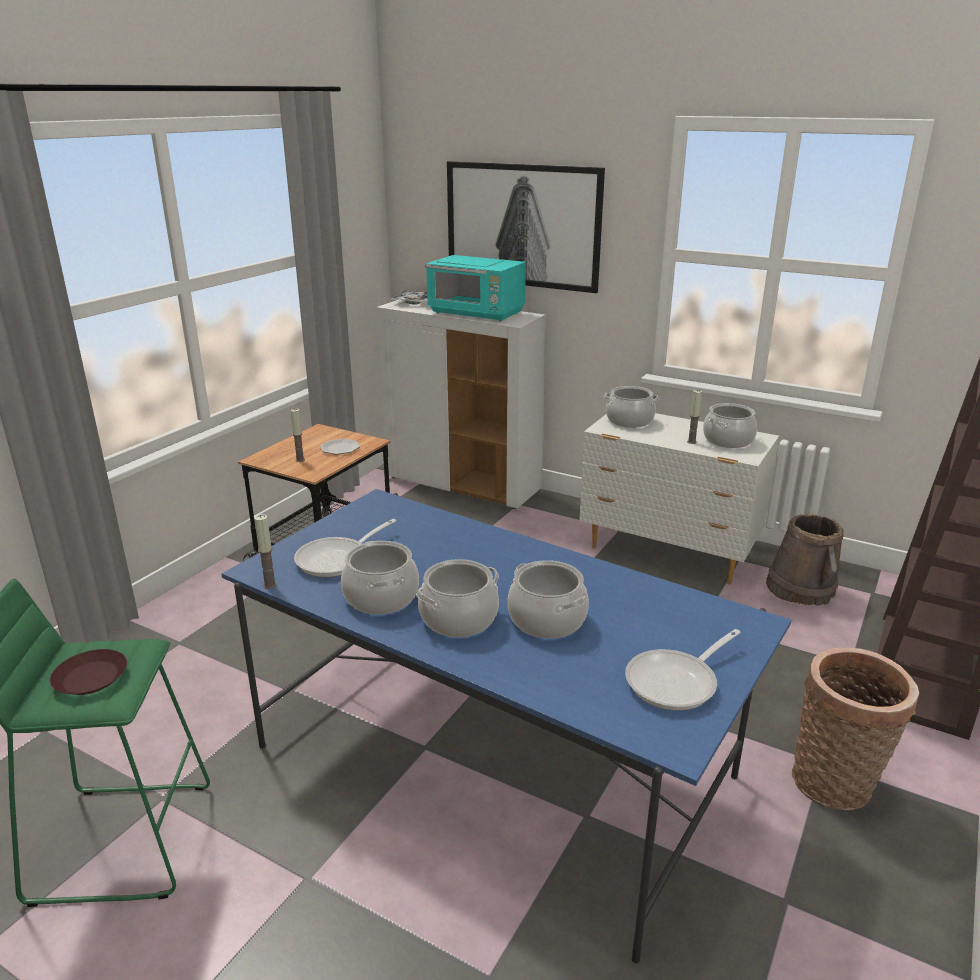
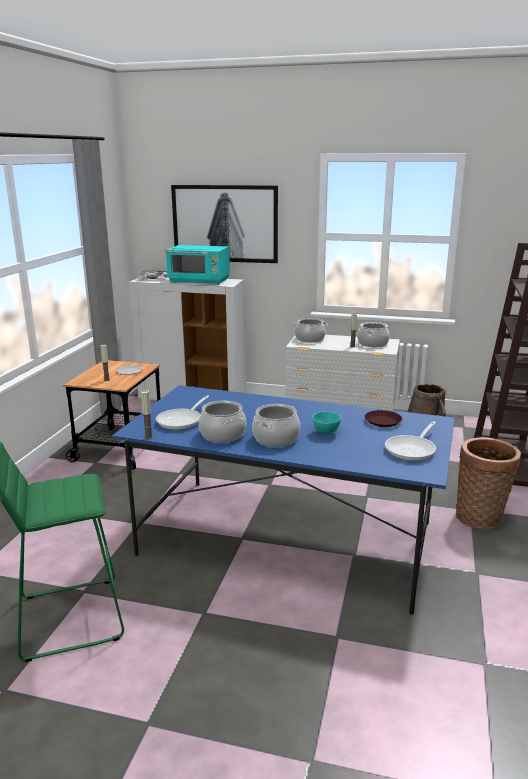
camera: 15 degrees left, 5 degrees down
brown plate [50,649,127,695] -> brown plate moved to [365,410,402,427]
cooking pot [508,560,589,638] -> turquoise bowl [312,411,341,434]

